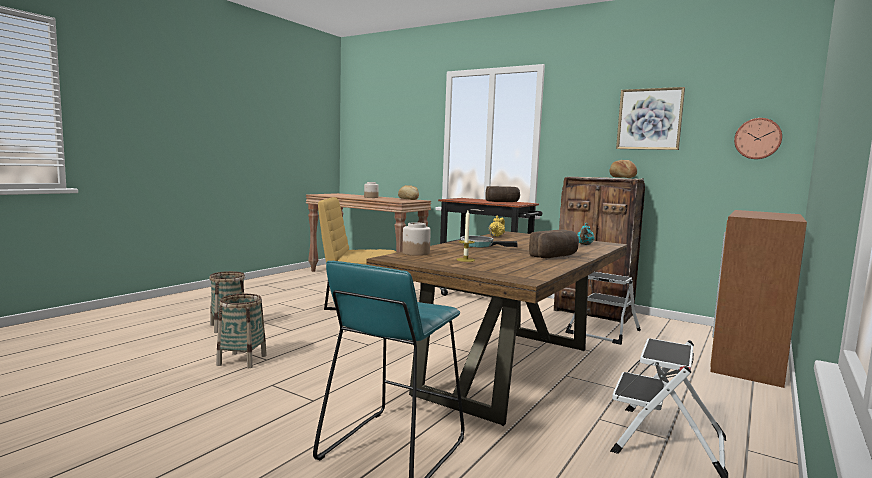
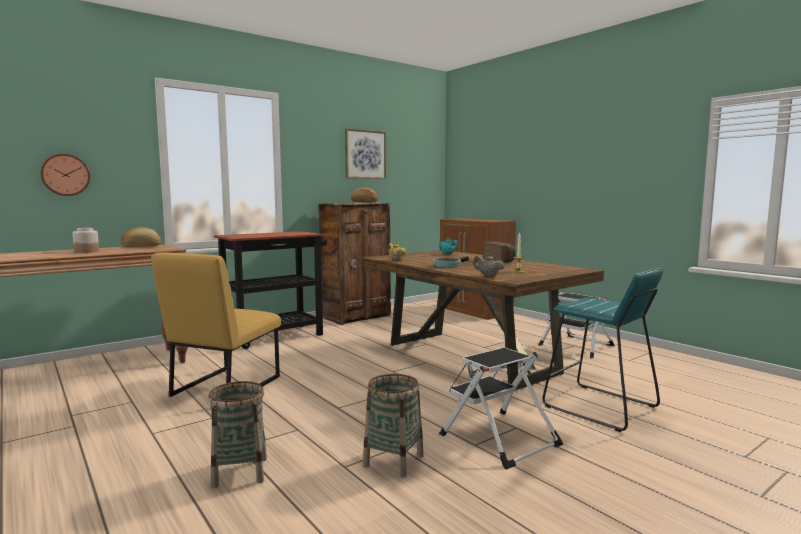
camera: 70 degrees left, 0 degrees up
jar [402,222,431,256] -> beige teapot [473,253,505,277]
bread [485,186,520,202] -> none
step ladder [565,272,641,345] -> step ladder moved to [439,348,563,469]
wall clock [734,118,782,159] -> wall clock moved to [40,154,90,196]

